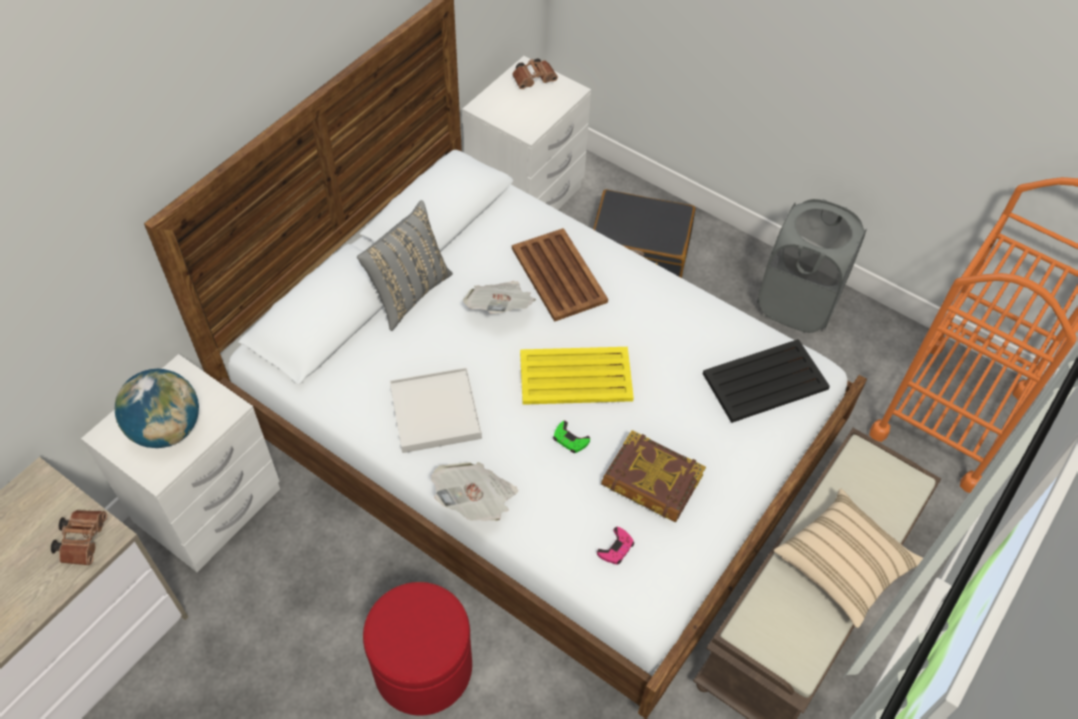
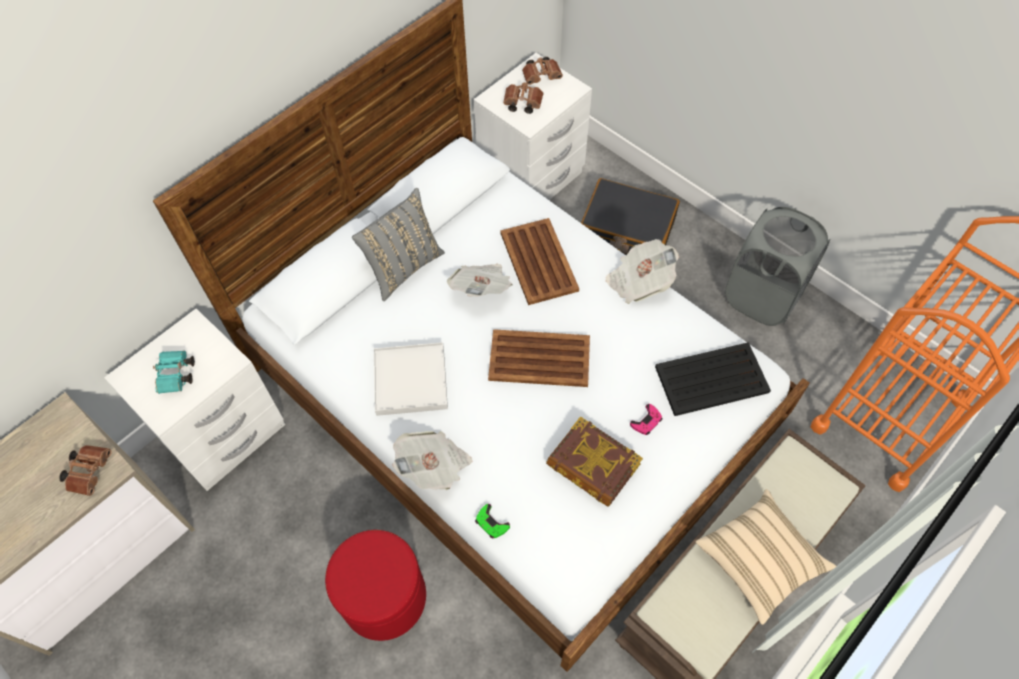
camera: 10 degrees right, 5 degrees up
globe [114,369,199,448] -> turquoise binoculars [153,351,195,394]
yellow tray [520,347,634,405] -> brown tray [488,329,590,387]
green game controller [553,421,590,453] -> green game controller moved to [475,504,510,538]
pink game controller [597,527,634,564] -> pink game controller moved to [630,404,662,435]
none -> brown binoculars [503,82,543,114]
none -> newspaper [606,239,679,304]

